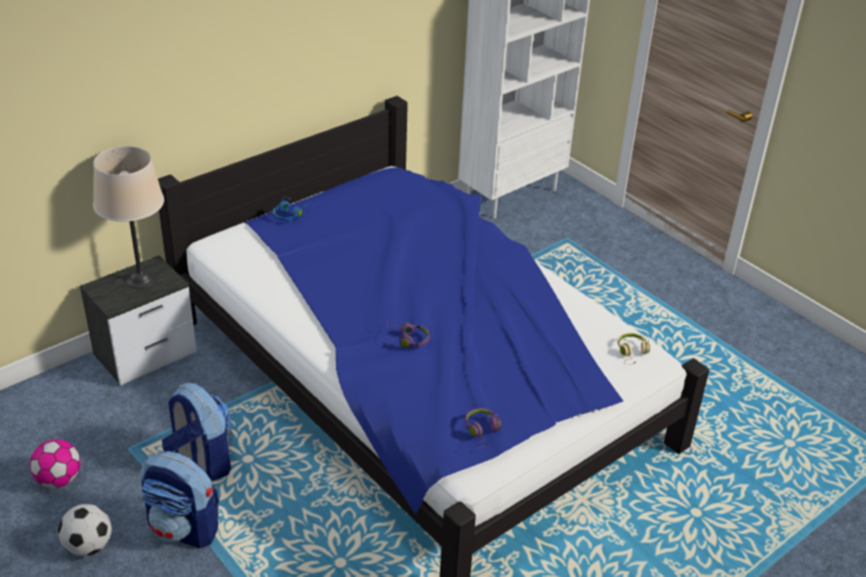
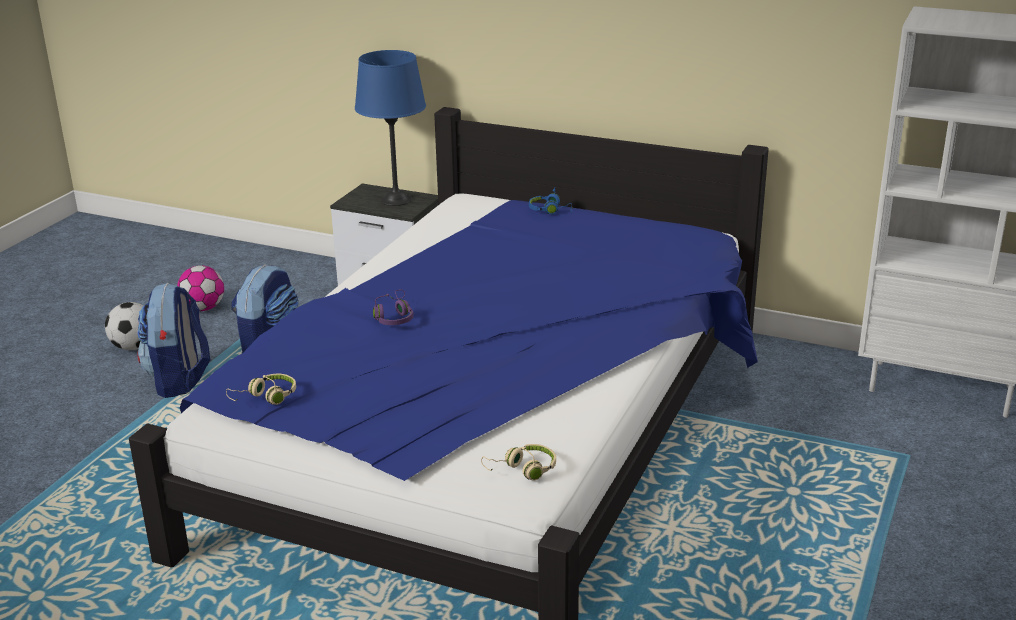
camera: 65 degrees right, 10 degrees down
beige table lamp [93,146,164,289] -> blue table lamp [355,50,426,206]
purple headphones [465,408,501,448] -> beige headphones [226,373,296,405]

